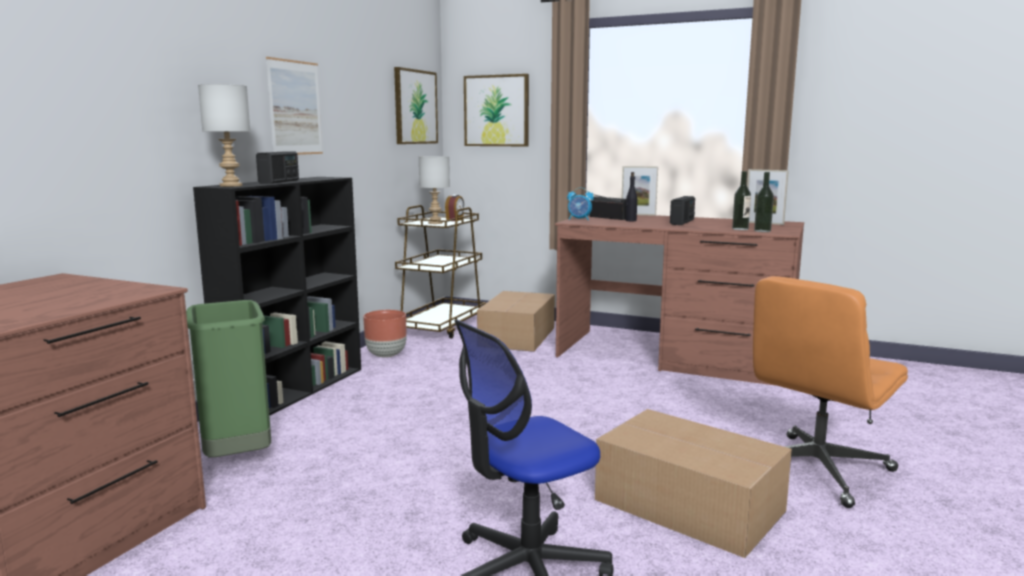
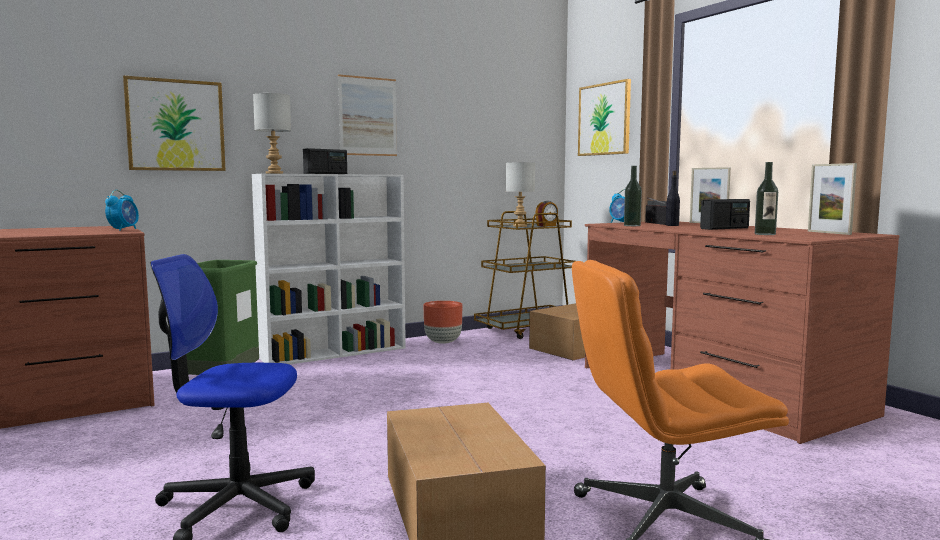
camera: 35 degrees right, 5 degrees down
black bookcase [193,177,361,416] -> white bookcase [252,174,406,364]
picture [394,67,438,144] -> picture moved to [123,75,226,171]
bottle [754,172,774,232] -> bottle moved to [624,166,642,226]
none -> alarm clock [105,190,139,231]

